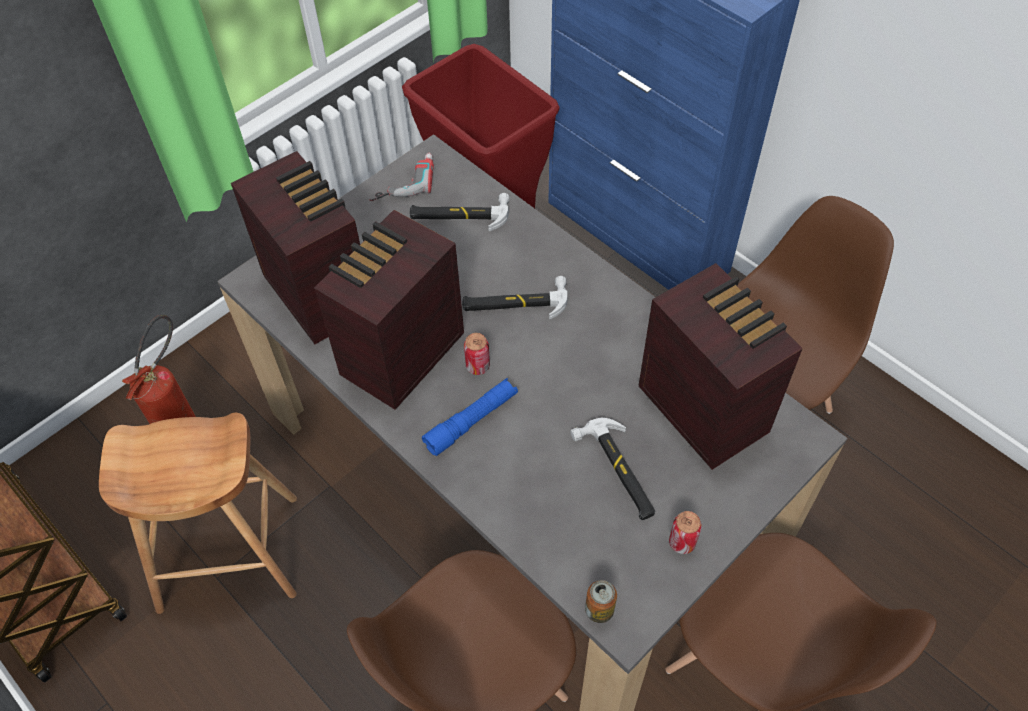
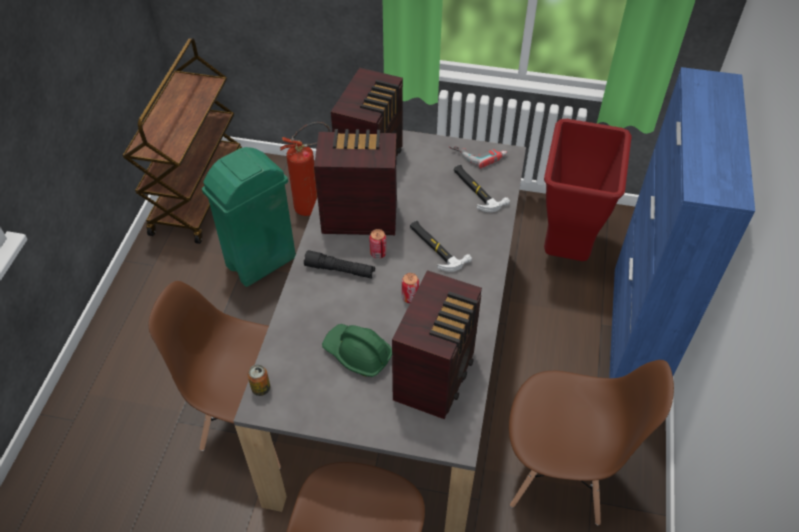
camera: 55 degrees right, 5 degrees down
brown stool [99,413,297,614] -> green trash can [202,147,296,287]
blue flashlight [422,378,518,456] -> black flashlight [304,250,375,278]
hammer [570,418,655,520] -> green hard hat [322,324,392,377]
can [669,511,702,554] -> can moved to [402,273,419,303]

